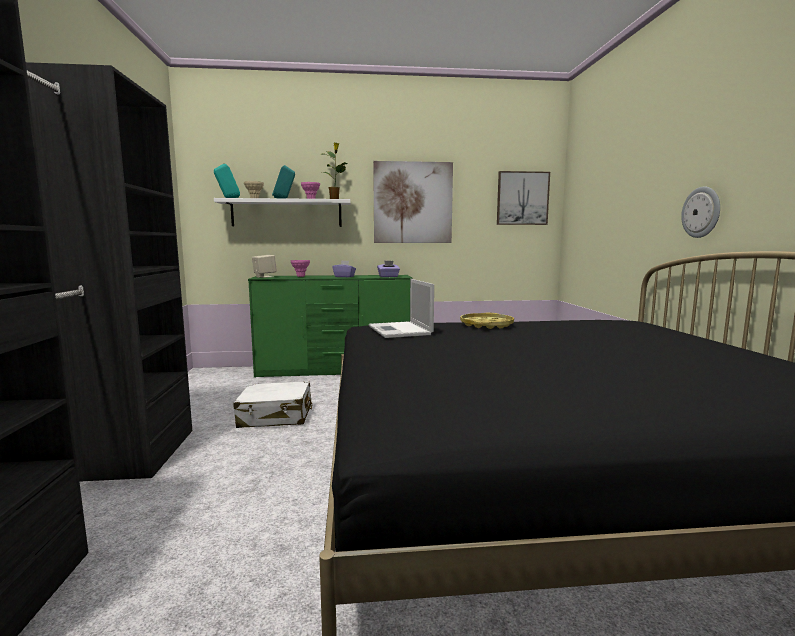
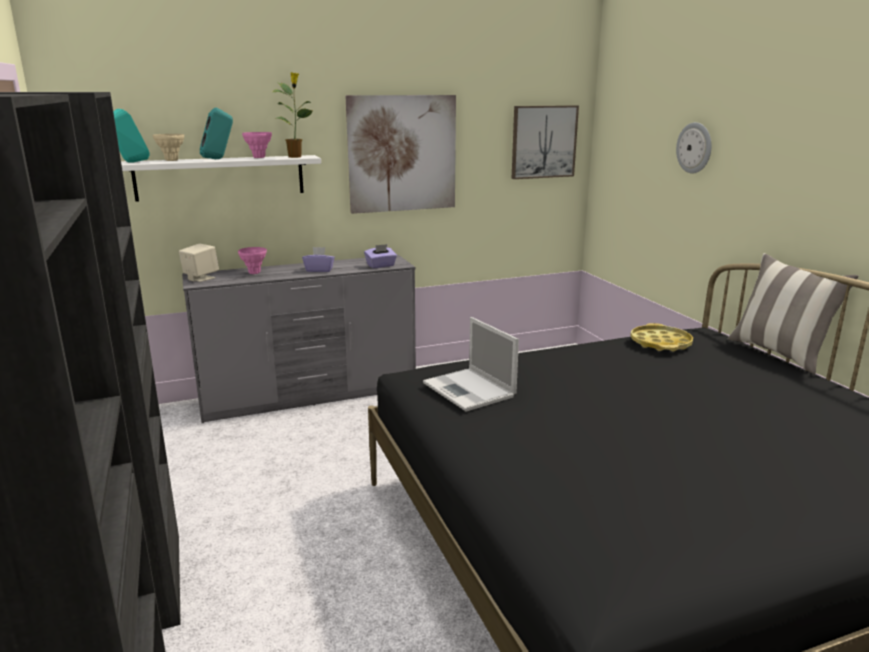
camera: 15 degrees left, 10 degrees up
white suitcase [233,381,312,428] -> none
green dresser [248,275,413,378] -> grey dresser [182,255,416,423]
yellow tray [460,313,514,329] -> yellow tray moved to [630,323,693,351]
wall clock [681,186,720,238] -> wall clock moved to [676,122,712,173]
none -> pillow [728,253,858,374]

